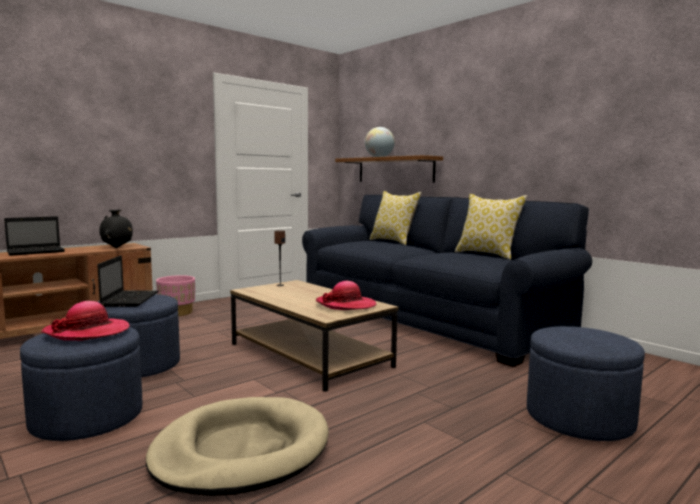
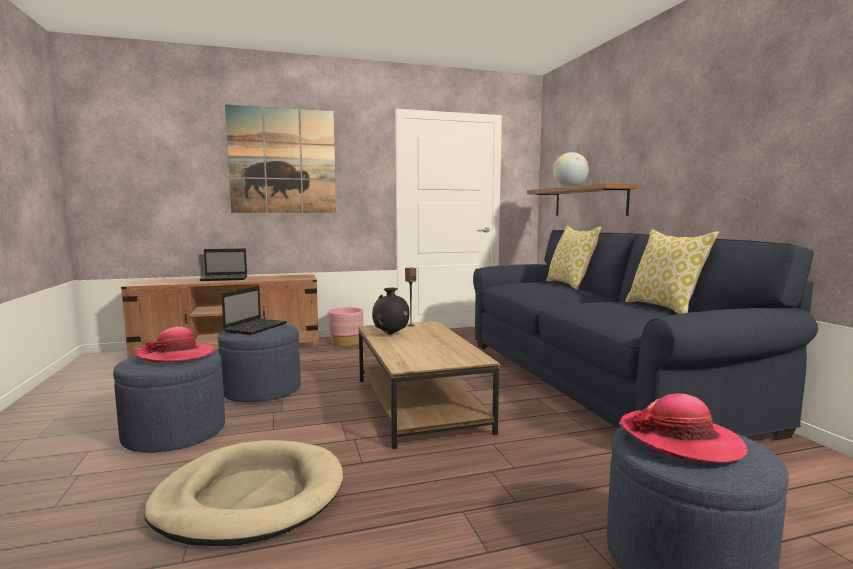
camera: 25 degrees right, 0 degrees up
black vase [99,210,133,248] -> black vase moved to [372,288,410,335]
hat [316,281,376,310] -> hat moved to [619,393,748,463]
none -> picture [225,105,336,213]

